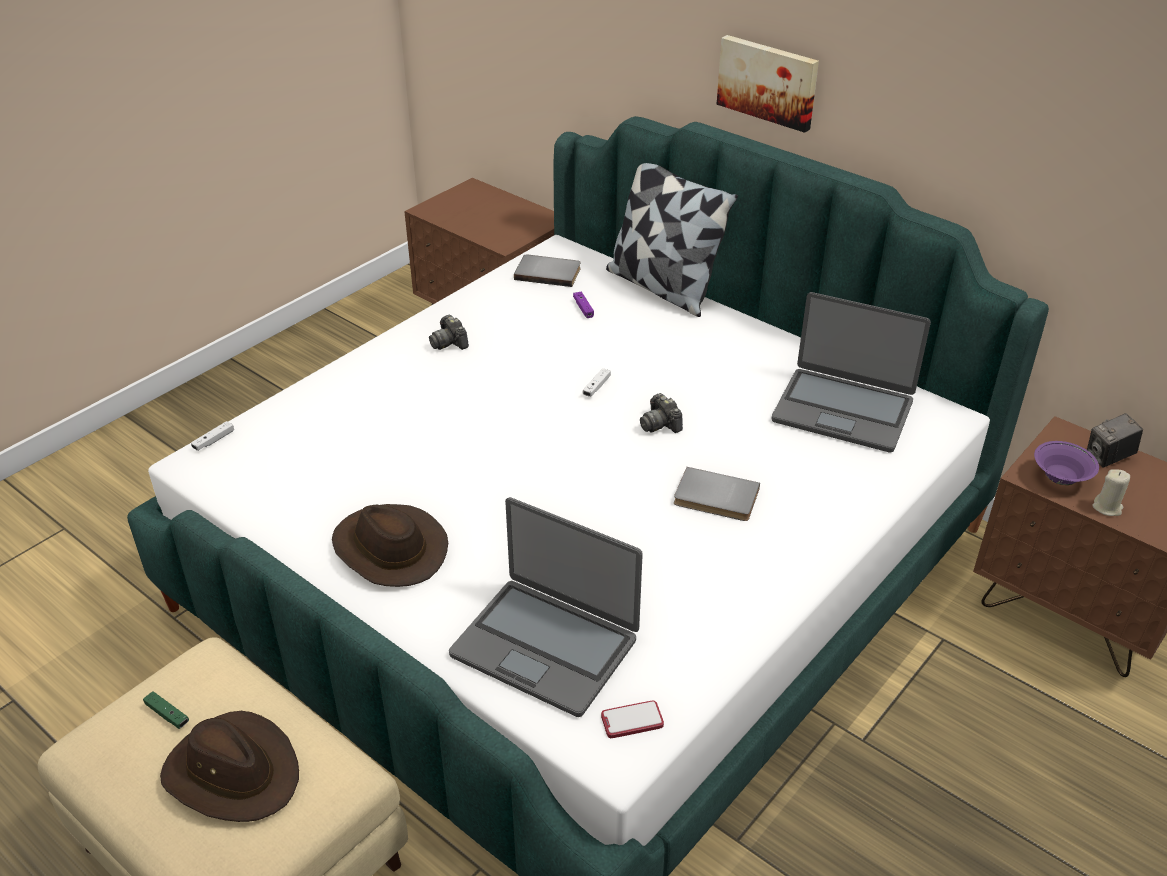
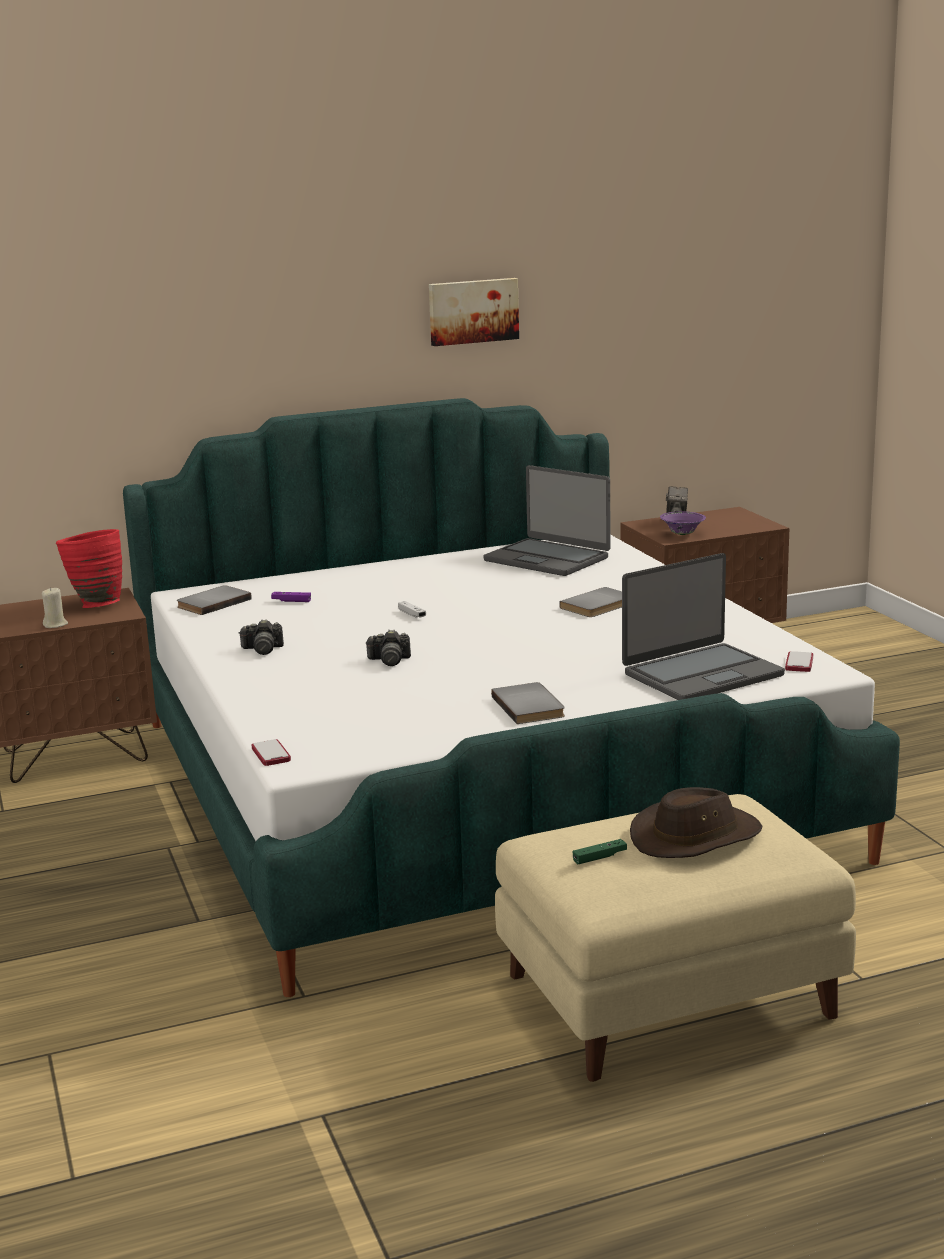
camera: 60 degrees left, 20 degrees down
white game controller [191,421,234,451] -> phone [252,739,291,766]
brown hat [332,504,448,587] -> grey book [491,682,565,724]
pillow [606,163,738,317] -> none
camera [640,393,683,433] -> camera moved to [365,629,411,666]
picture [717,35,819,133] -> picture moved to [429,278,519,346]
laptop [772,292,931,453] -> laptop turned 75 degrees clockwise [483,465,611,576]
beige candle [1092,469,1130,516] -> beige candle moved to [42,587,68,628]
none -> red vase [56,529,122,608]

